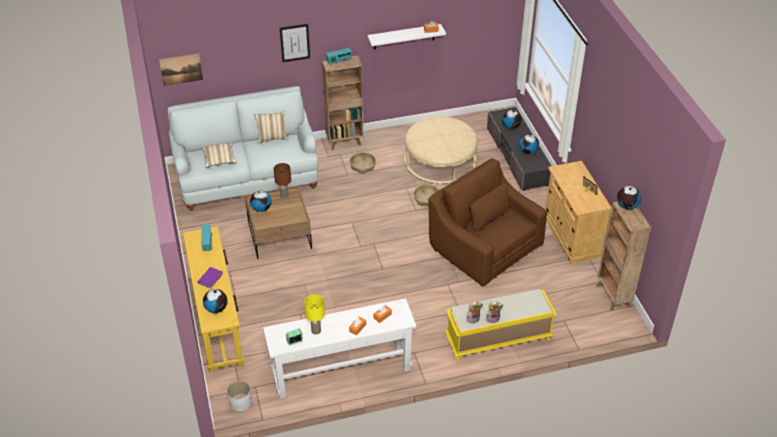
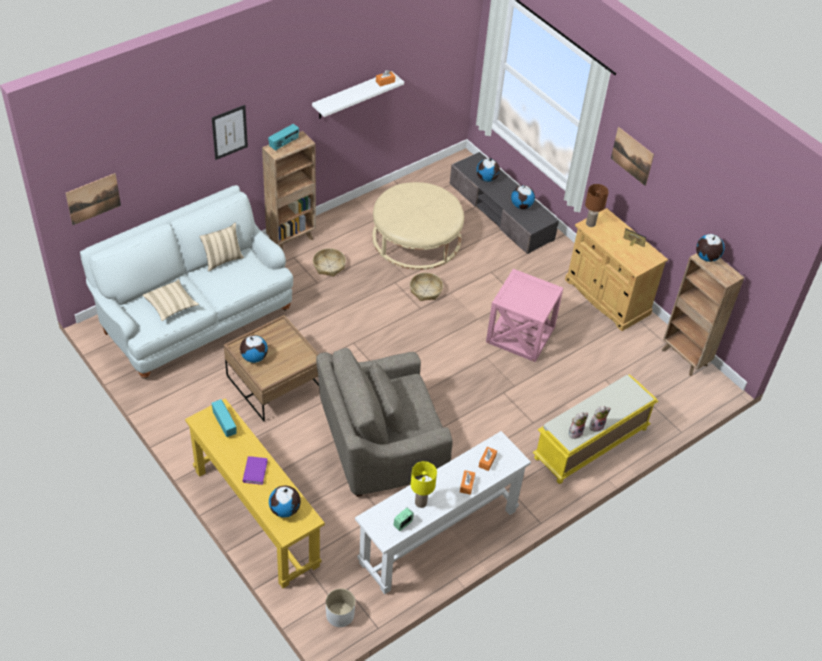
camera: 25 degrees left, 5 degrees up
brown table lamp [274,163,291,199] -> brown table lamp moved to [585,184,609,227]
brown armchair [428,158,547,287] -> pink side table [486,269,563,362]
none -> grey armchair [316,348,453,497]
none -> picture [611,127,654,186]

